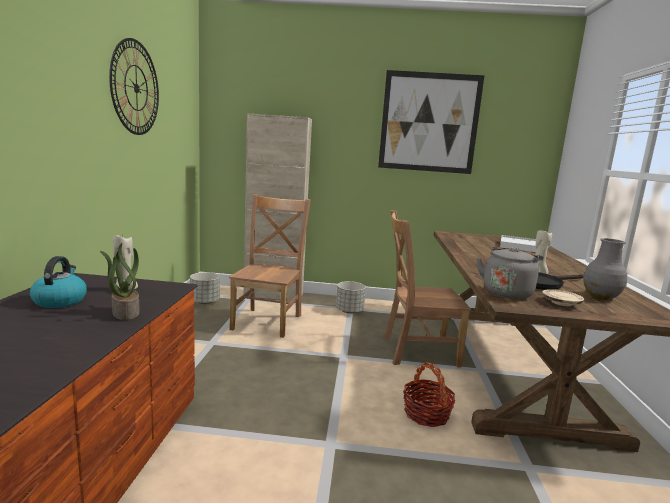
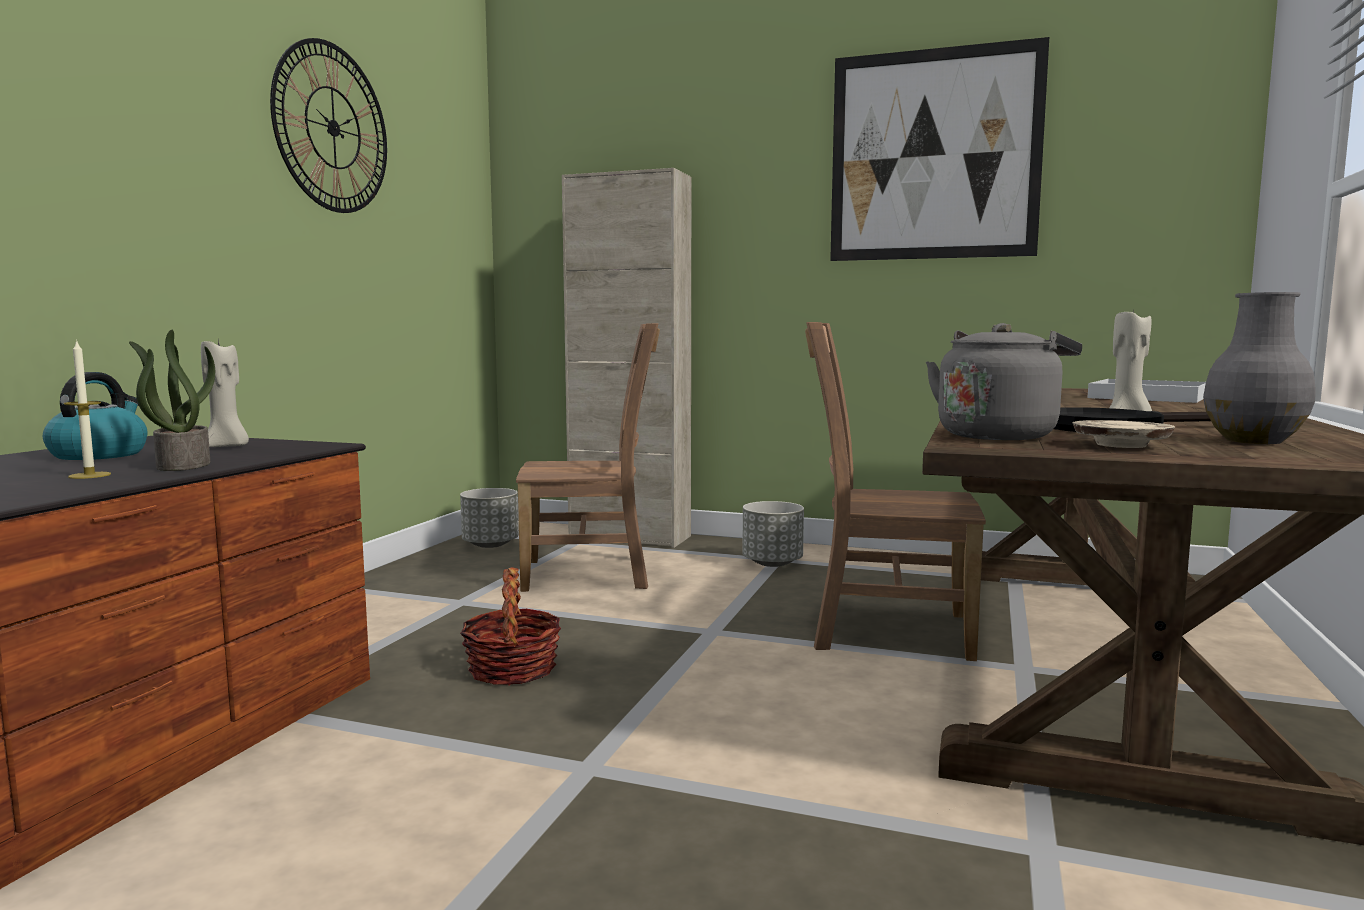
camera: 15 degrees right, 5 degrees down
brown chair [229,194,311,338] -> brown chair turned 60 degrees clockwise [516,323,660,592]
basket [403,362,455,427] -> basket moved to [460,568,561,685]
none -> candle [64,340,111,479]

